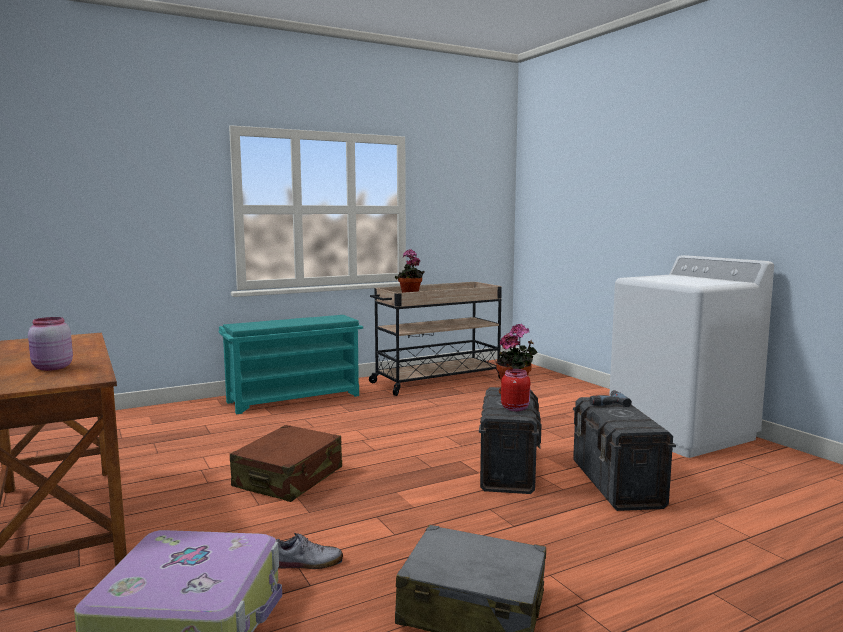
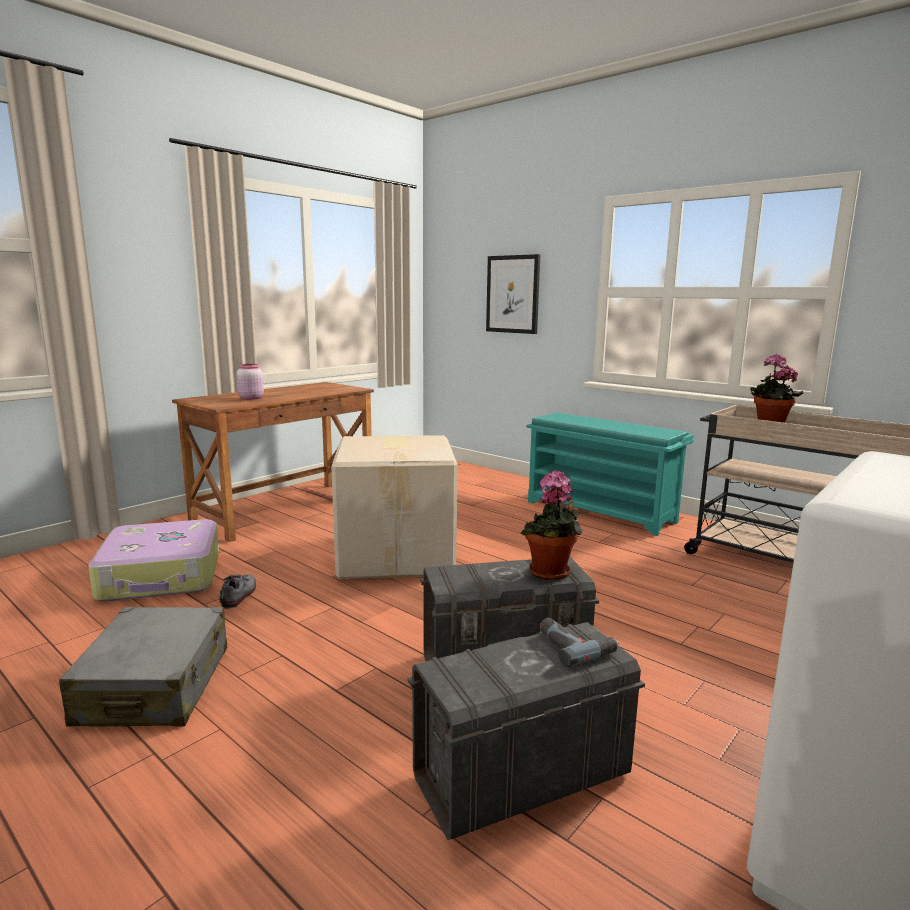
camera: 70 degrees right, 5 degrees up
brown suitcase [230,425,342,502] -> cardboard box [331,435,458,579]
shoe [276,533,343,569] -> shoe turned 150 degrees counterclockwise [219,574,256,609]
red jar [501,369,530,411] -> none
none -> picture [486,254,540,334]

